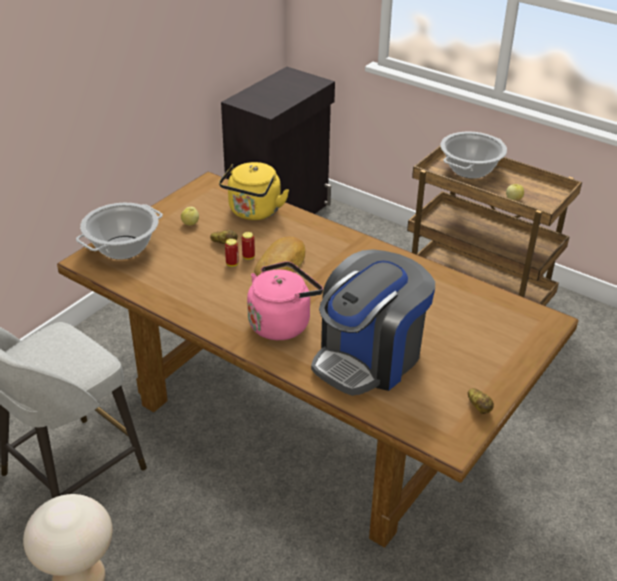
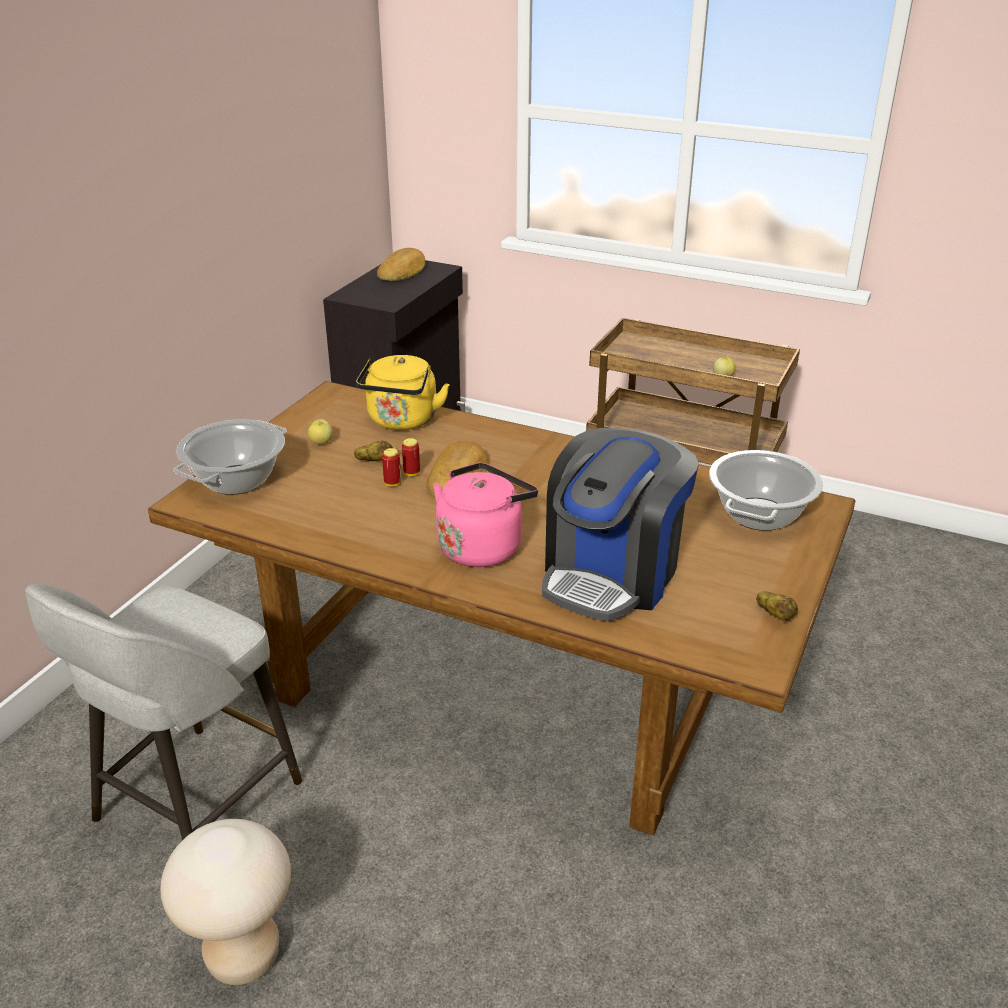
camera: 10 degrees left, 5 degrees down
cooking pot [440,132,507,179] -> cooking pot moved to [709,450,823,531]
none -> bread [377,248,425,281]

